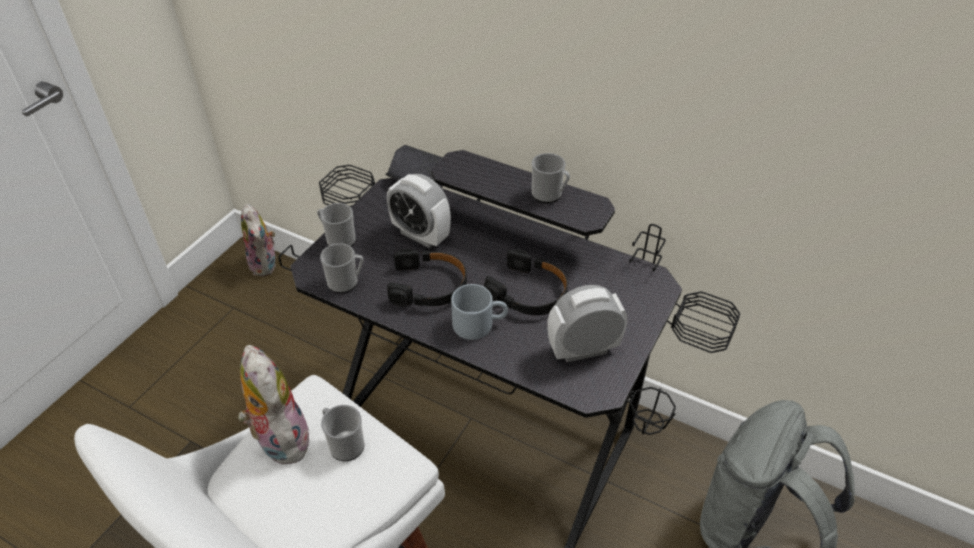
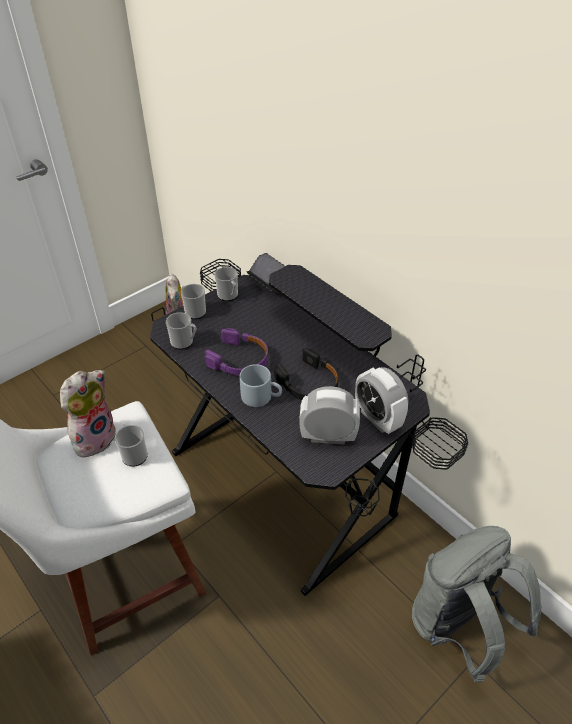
camera: 20 degrees right, 0 degrees up
plush toy [238,345,312,464] -> plush toy turned 45 degrees clockwise [60,370,116,458]
alarm clock [387,174,451,248] -> alarm clock moved to [355,367,409,434]
black headphones [387,249,467,306] -> purple headphones [205,328,268,376]
mug [532,153,570,203] -> mug moved to [214,267,238,301]

